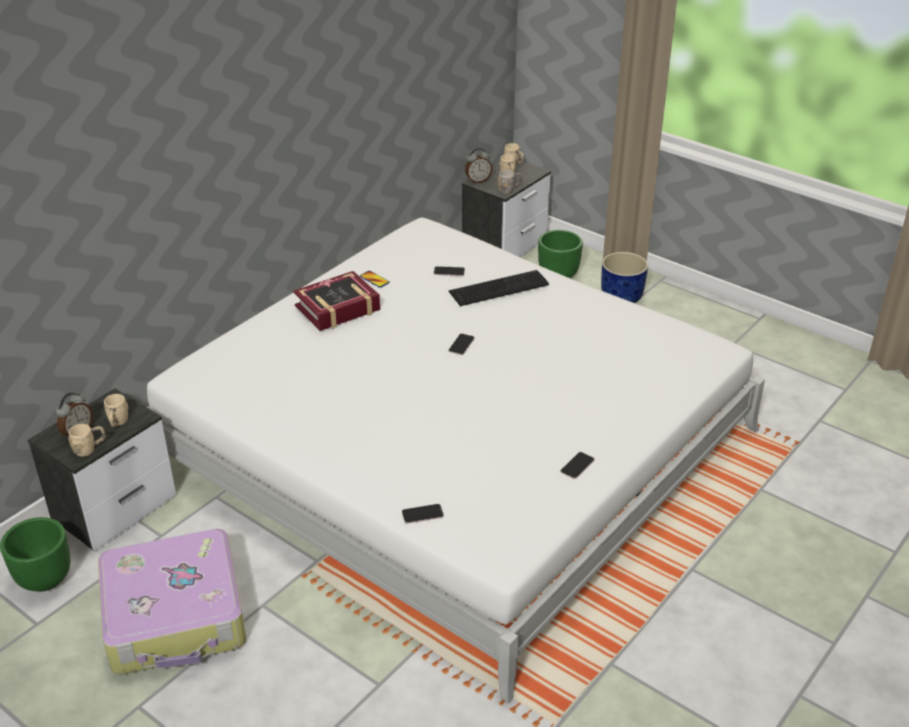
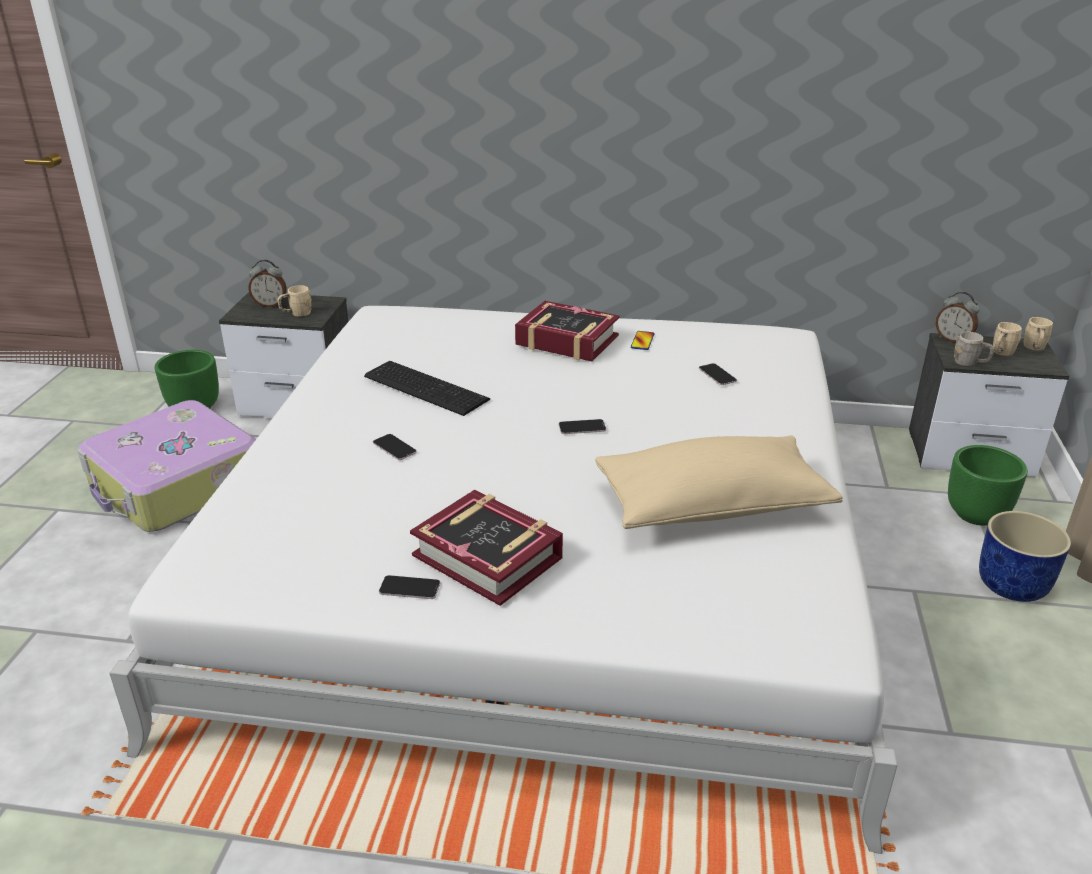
camera: 60 degrees right, 5 degrees down
beige mug [68,424,105,457] -> none
phone [402,504,444,524] -> phone moved to [373,434,417,460]
keyboard [449,270,549,306] -> keyboard moved to [364,361,490,416]
none -> book [410,490,563,606]
none -> beige pillow [595,435,843,529]

